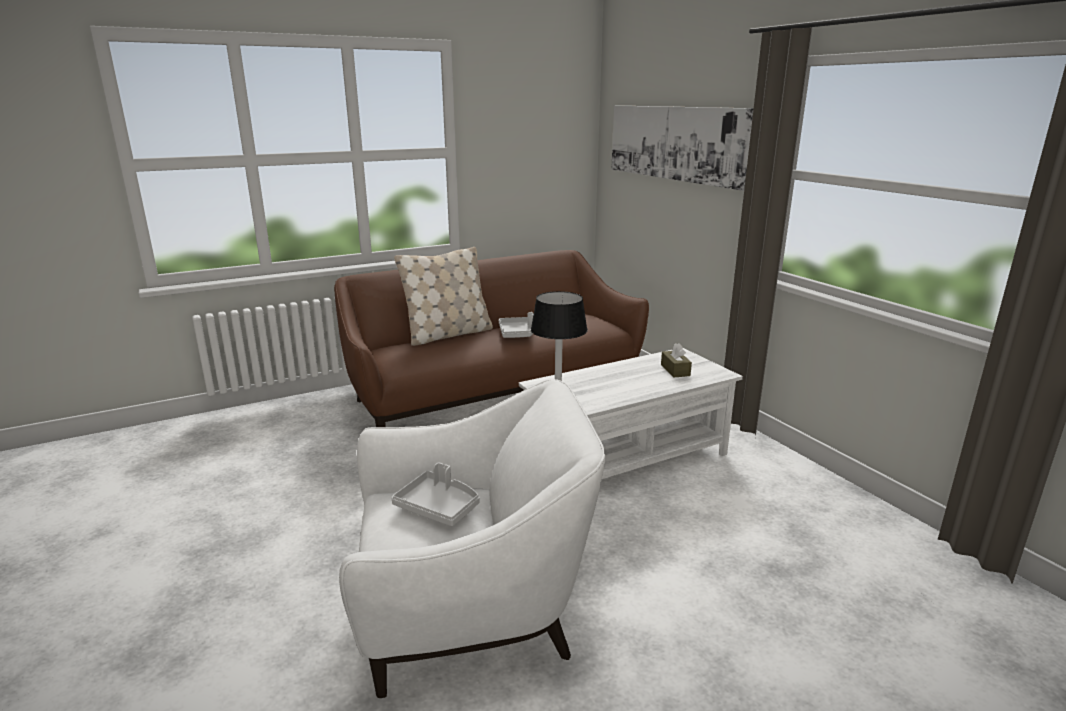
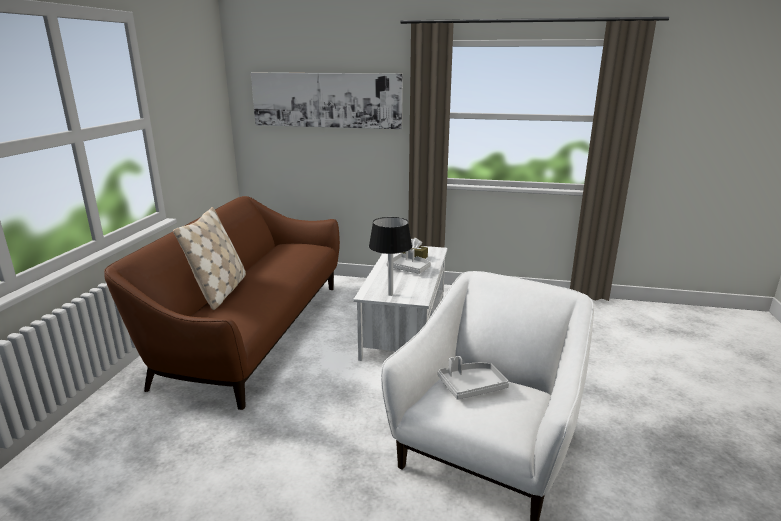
camera: 50 degrees left, 0 degrees up
grey tray [499,312,534,338] -> grey tray moved to [387,249,431,274]

